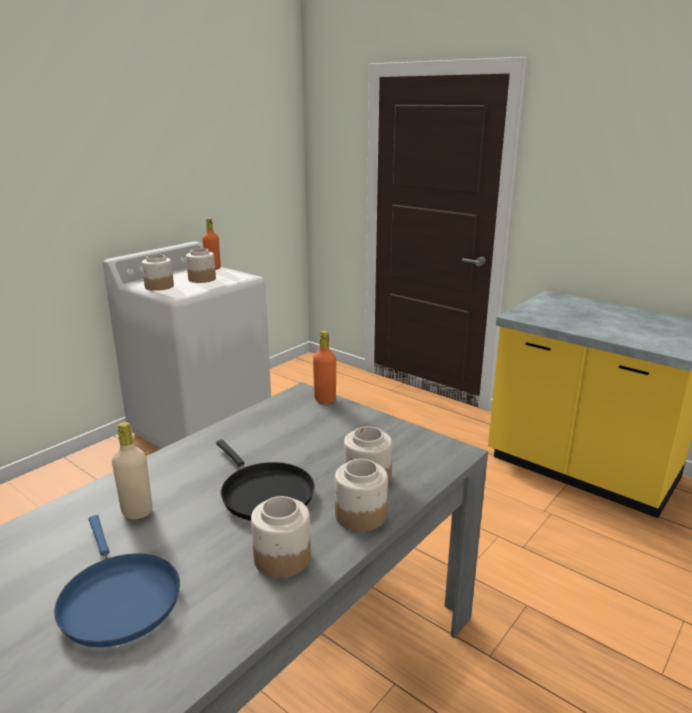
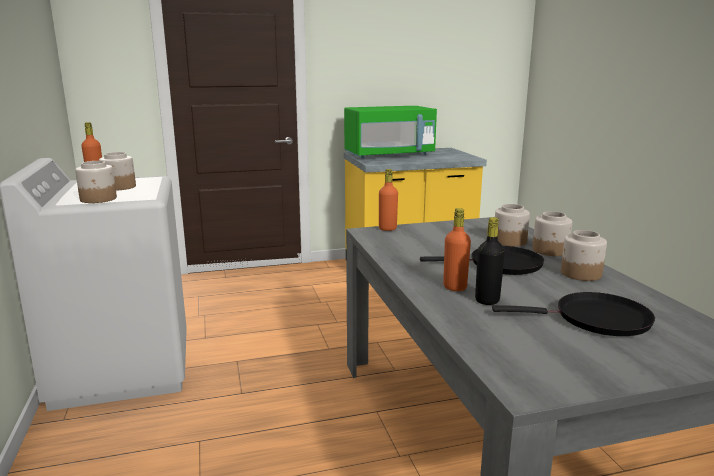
camera: 55 degrees left, 5 degrees down
blue frying pan [54,515,180,647] -> black frying pan [492,292,655,336]
beige bottle [112,422,153,519] -> black bottle [475,217,505,305]
none -> green microwave [344,106,437,159]
none -> orange bottle [443,208,471,291]

